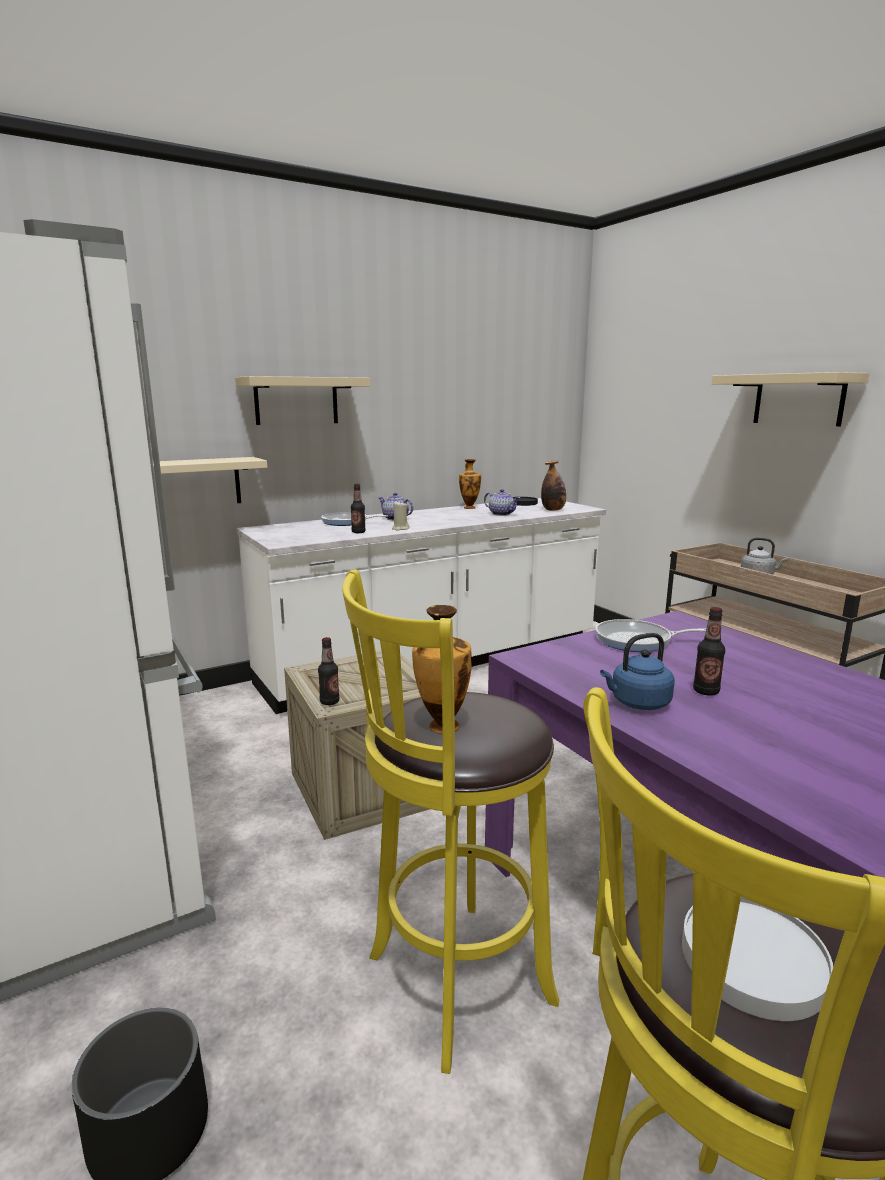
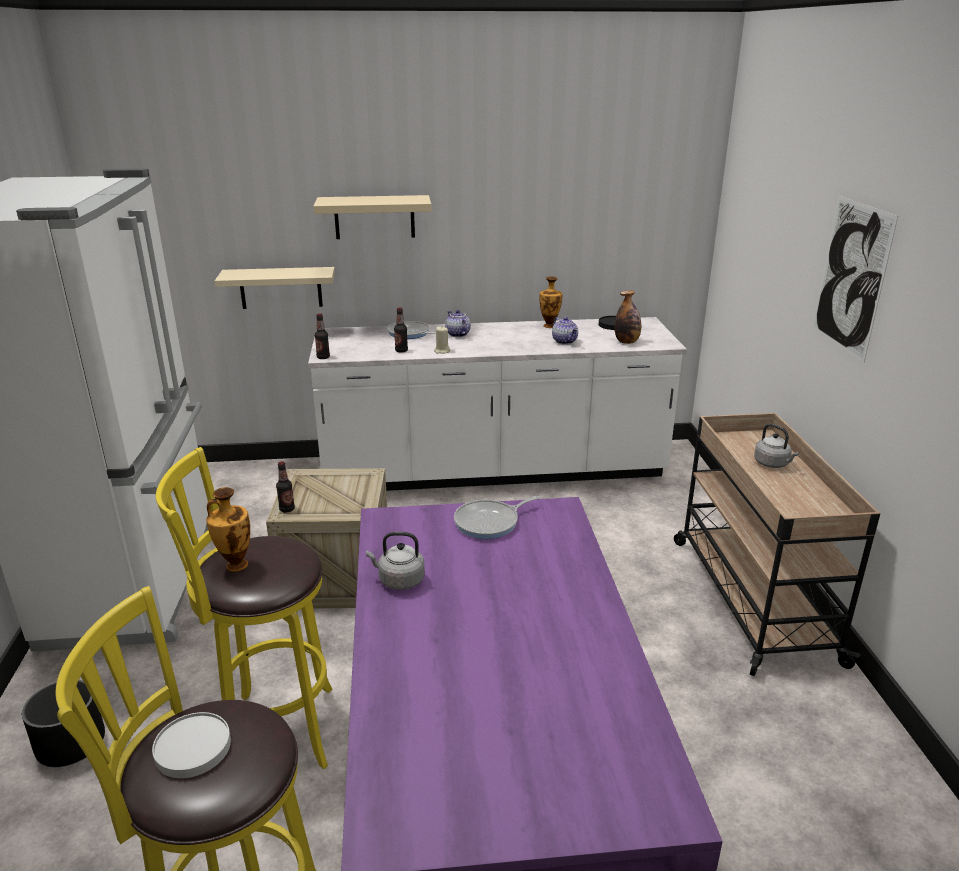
camera: 25 degrees right, 10 degrees up
frying pan [595,619,706,652] -> frying pan turned 60 degrees counterclockwise [454,496,539,539]
blue kettle [600,633,675,710] -> grey kettle [366,532,425,590]
bottle [693,607,725,696] -> bottle moved to [315,313,330,359]
beige shelf [712,372,870,426] -> picture [812,195,898,363]

